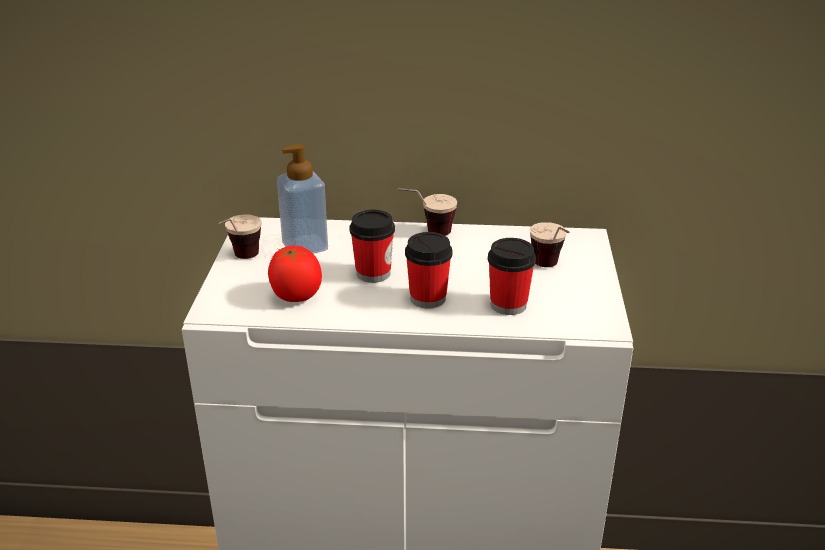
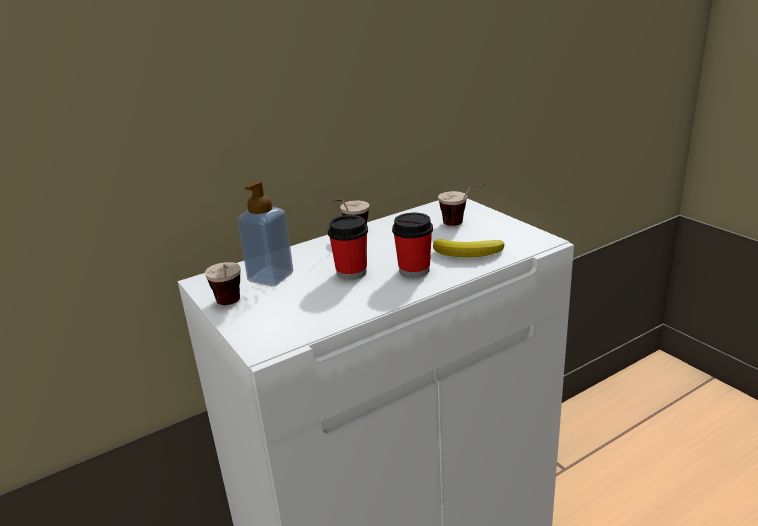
camera: 35 degrees left, 5 degrees down
tomato [268,246,322,302] -> none
cup [488,238,536,315] -> banana [433,239,504,257]

